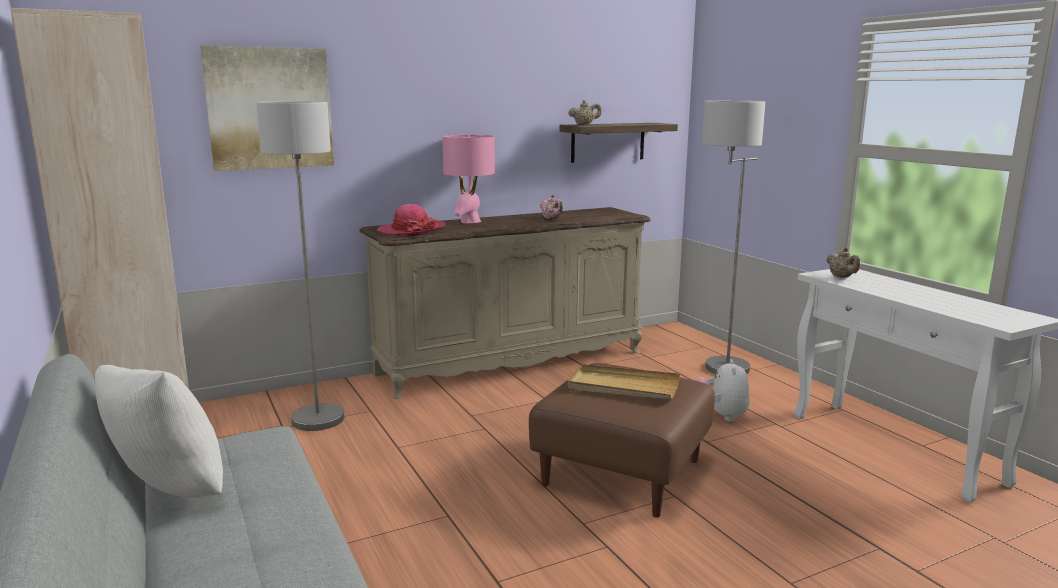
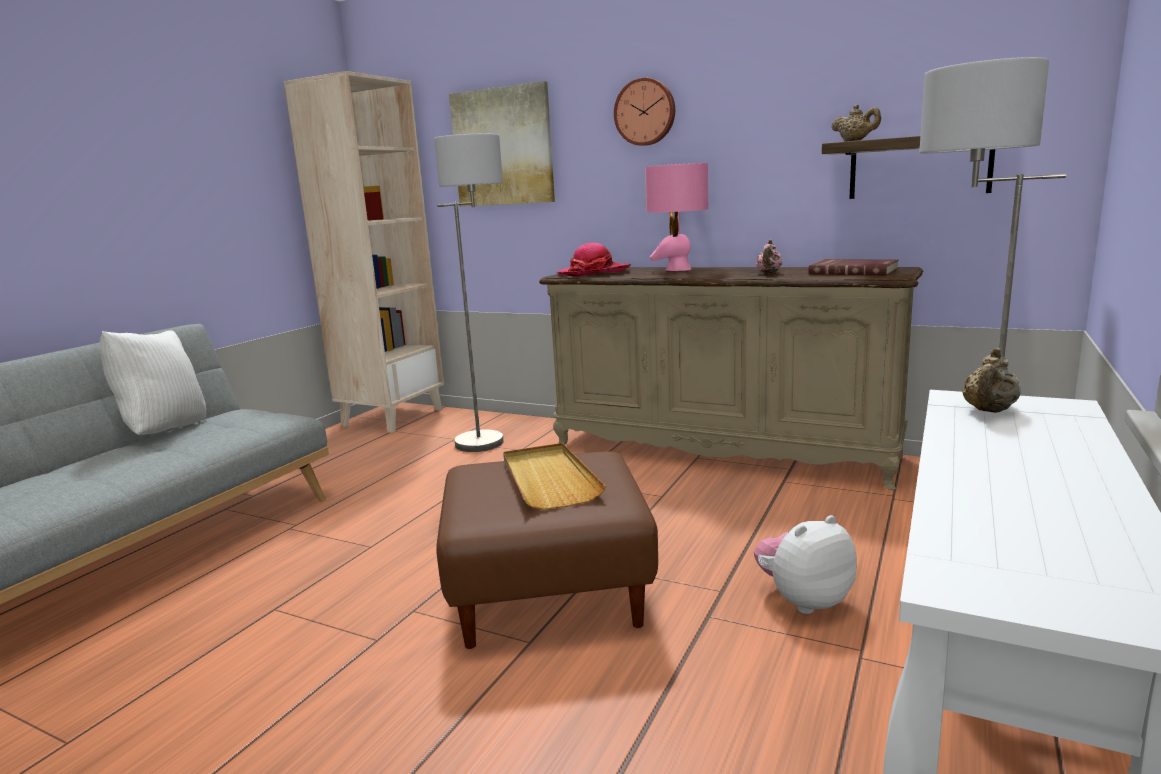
camera: 55 degrees right, 0 degrees up
none -> wall clock [614,78,675,146]
none -> red book [808,259,899,276]

